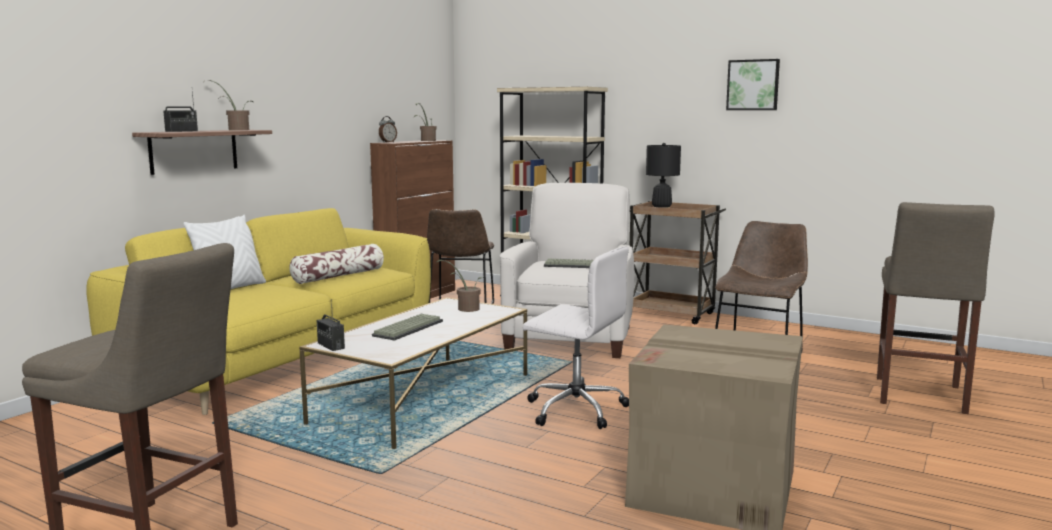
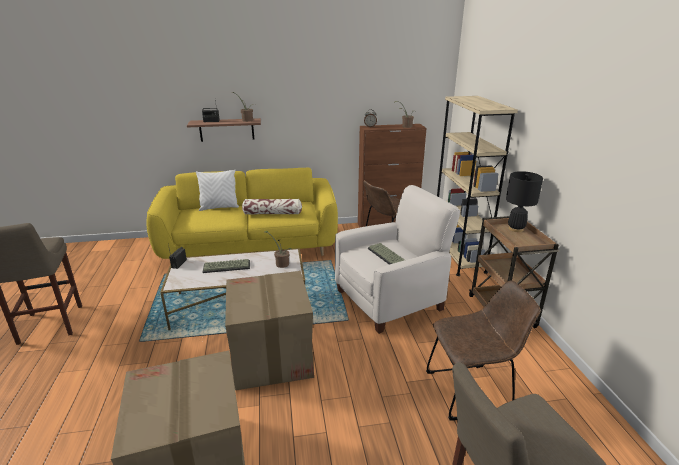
camera: 50 degrees right, 15 degrees up
white office chair [523,247,629,429] -> cardboard box [225,271,314,390]
picture [726,59,780,110] -> none

